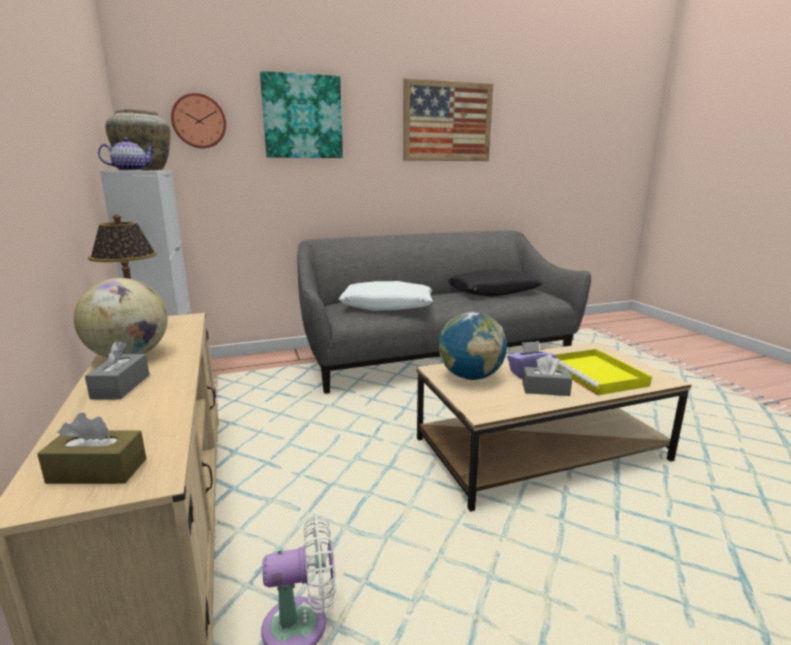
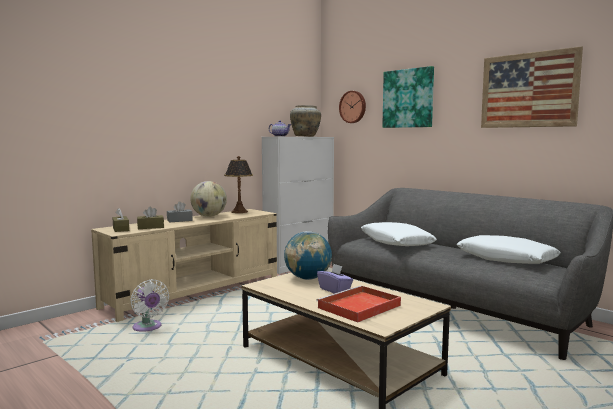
camera: 65 degrees right, 10 degrees down
black pillow [448,269,542,297] -> white pillow [457,235,561,264]
grey tissue box [522,355,572,396] -> none
yellow tray [556,349,652,395] -> red tray [316,285,401,322]
none -> brown tissue box [137,207,164,229]

